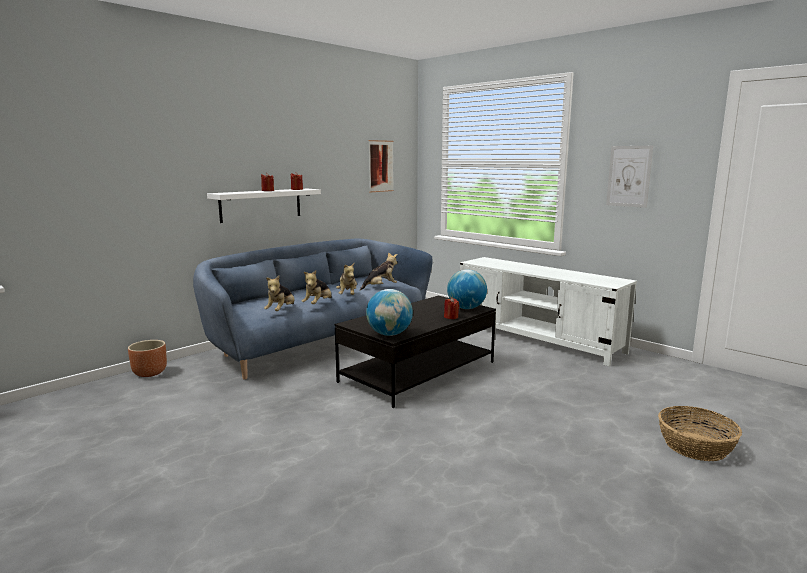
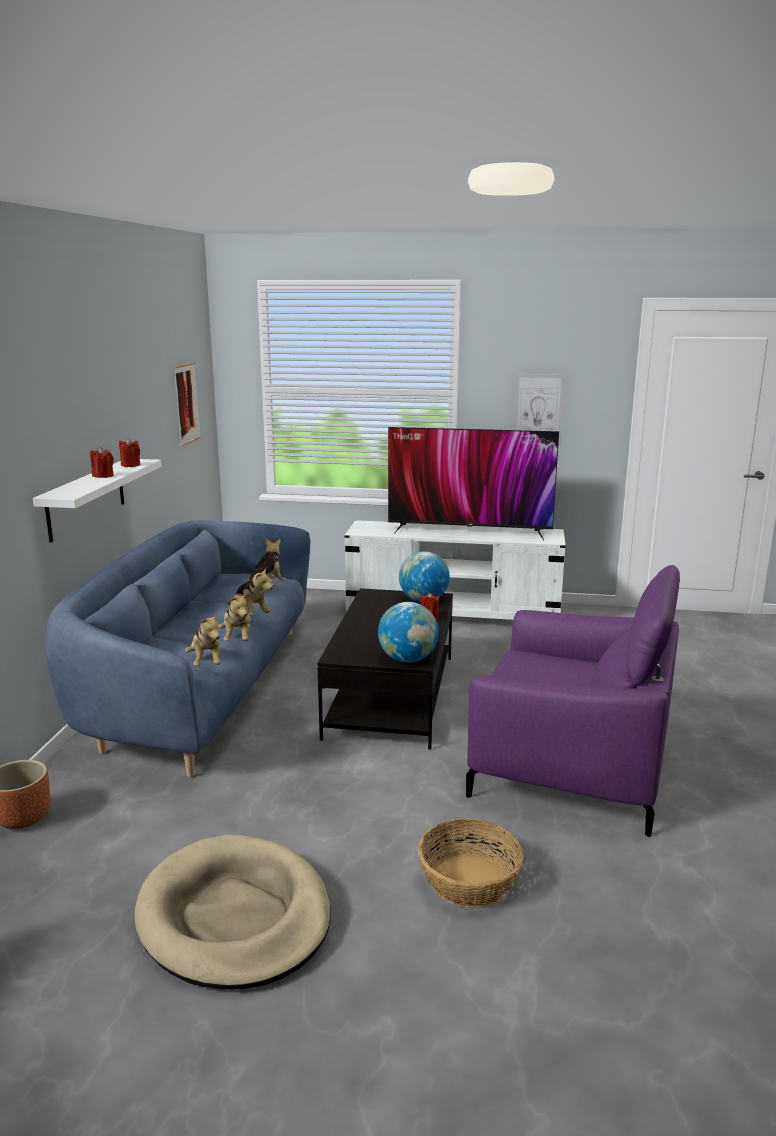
camera: 35 degrees left, 5 degrees up
basket [658,406,742,461] -> basket moved to [418,818,523,908]
none -> beige dog bed [134,835,331,989]
none -> television [388,427,559,541]
none -> purple armchair [466,565,680,837]

